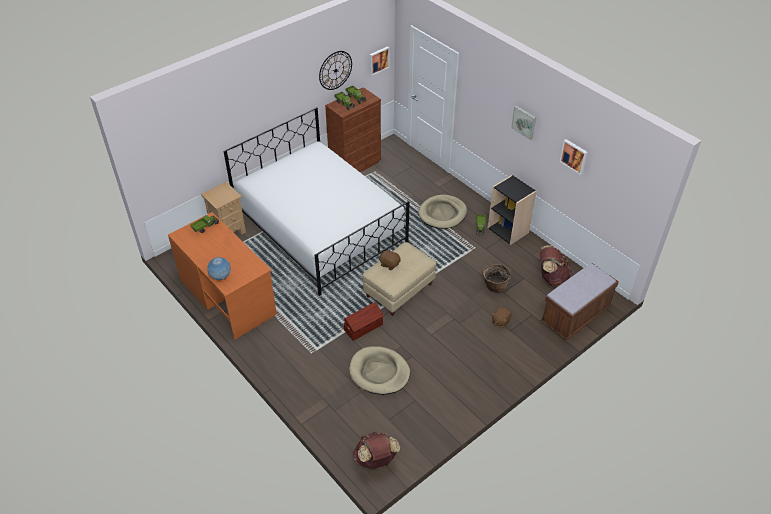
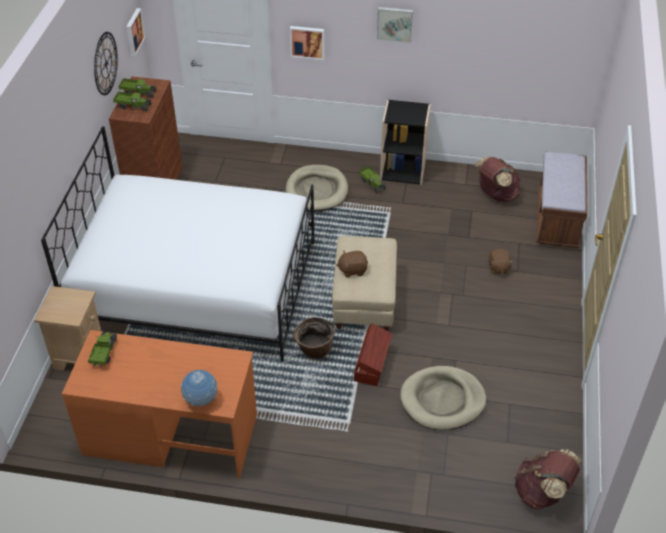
camera: 40 degrees left, 0 degrees up
basket [483,264,511,293] -> basket moved to [293,317,336,359]
picture [560,139,588,175] -> picture moved to [290,26,324,60]

